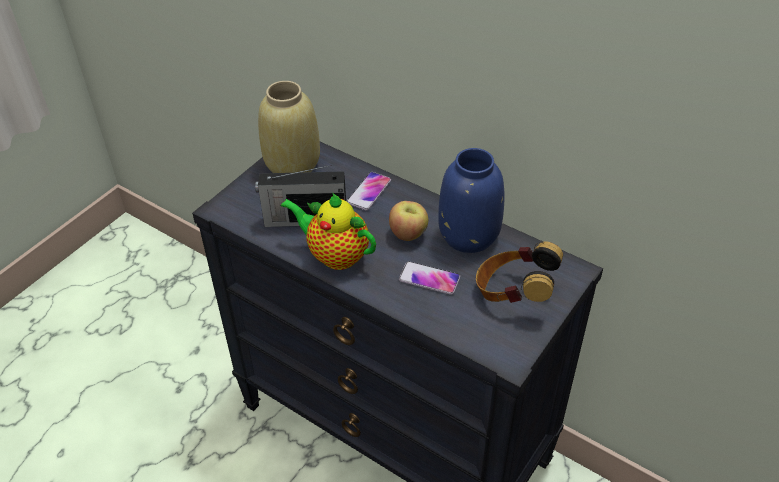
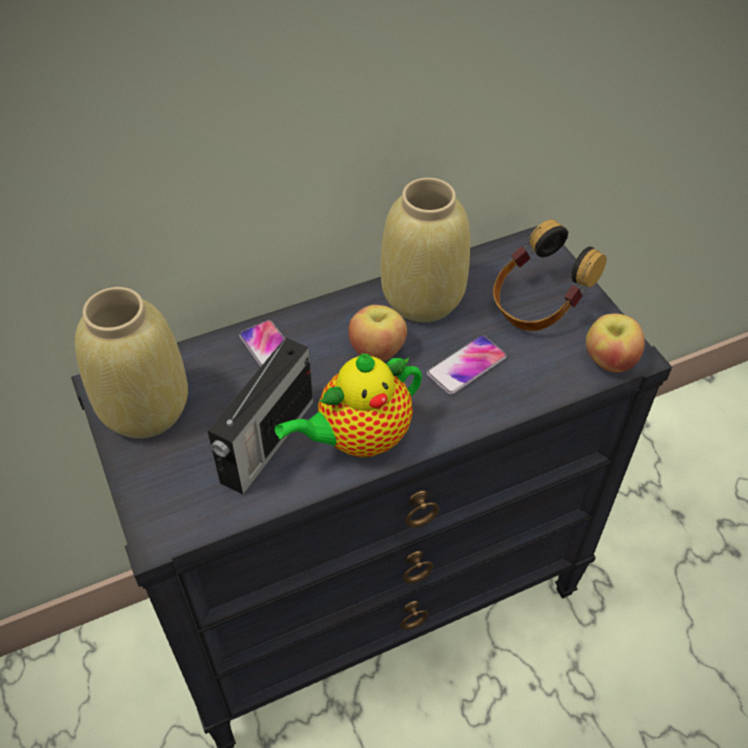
camera: 60 degrees left, 5 degrees up
blue vase [438,148,504,253] -> beige vase [381,178,470,322]
none -> apple [586,314,645,373]

